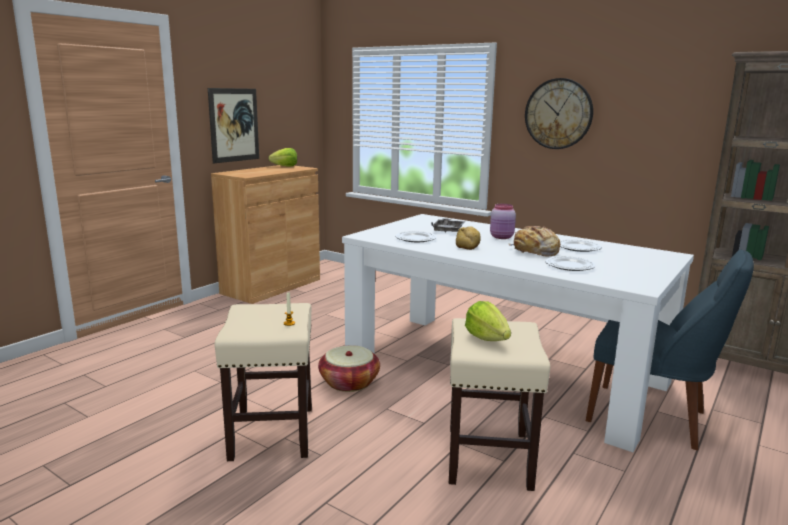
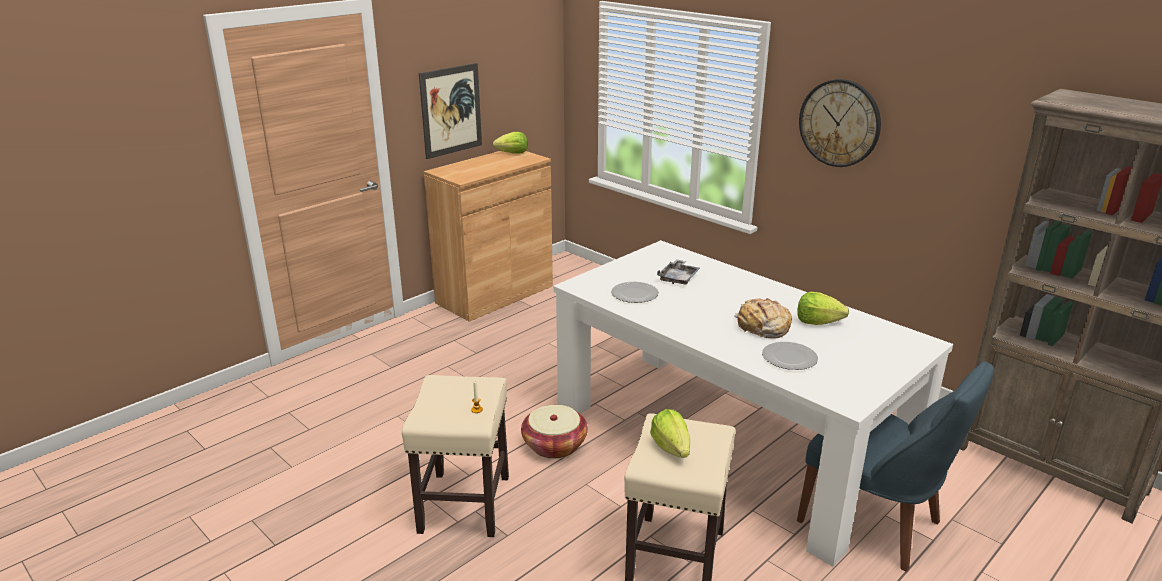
camera: 10 degrees right, 10 degrees up
bread [456,226,481,250] -> none
pink jar [490,204,516,239] -> none
plate [560,240,602,252] -> lettuce [797,292,849,325]

